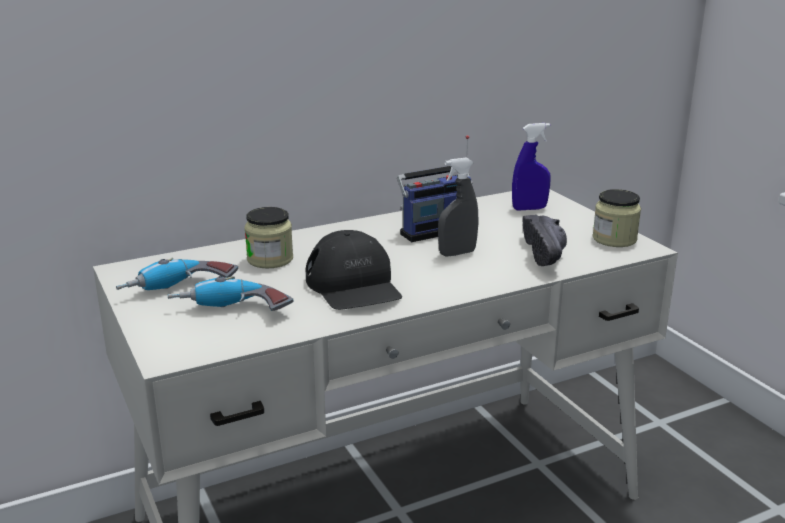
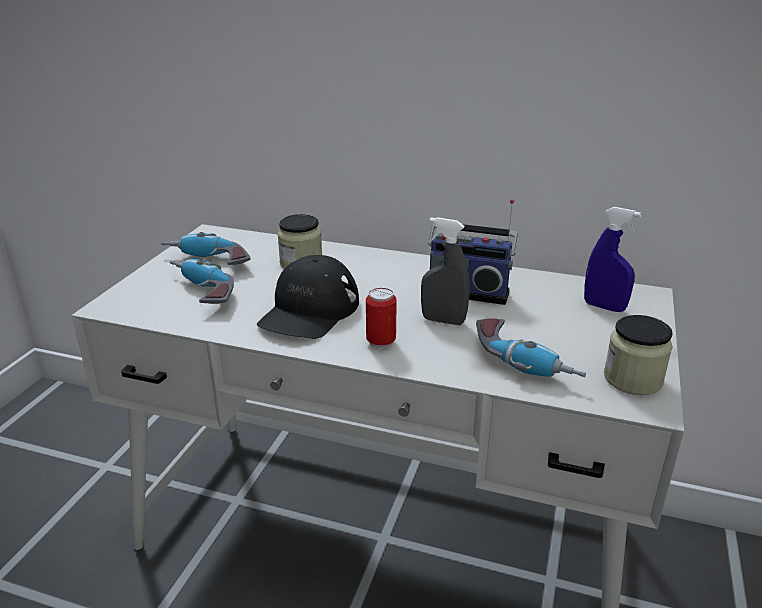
camera: 45 degrees right, 5 degrees up
black shoe [523,215,567,266] -> power drill [476,318,586,377]
none -> can [366,288,397,349]

